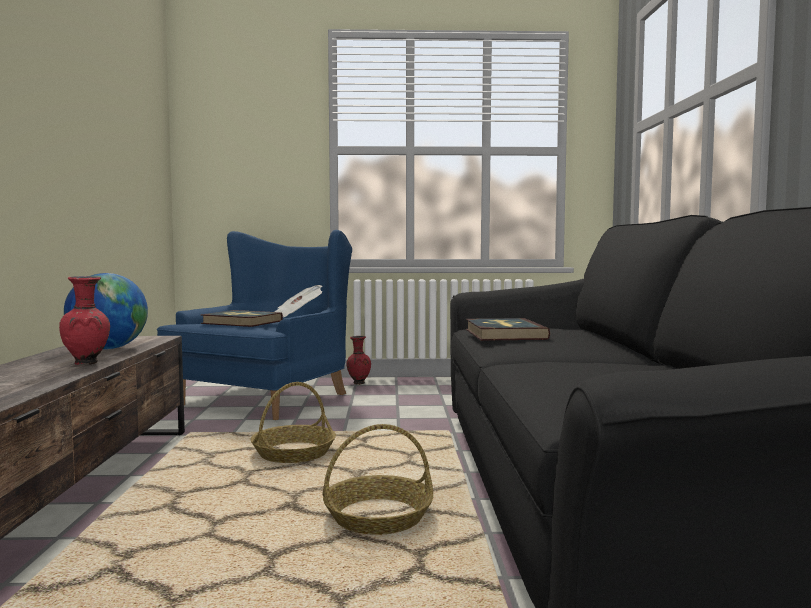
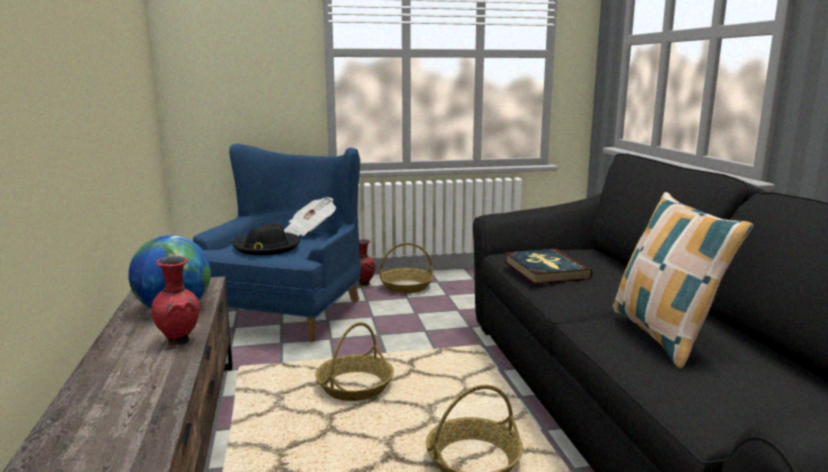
camera: 10 degrees left, 10 degrees up
book [201,310,283,327] -> black hat [233,222,300,255]
none -> basket [379,243,433,293]
none -> pillow [611,192,753,369]

